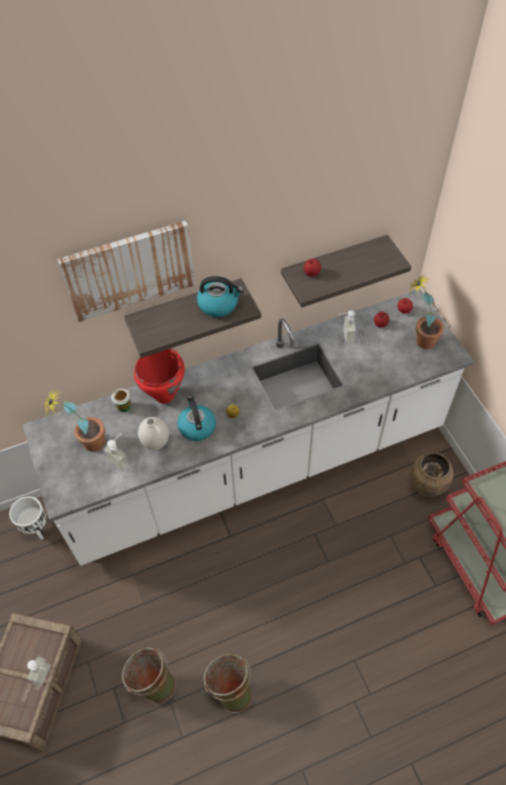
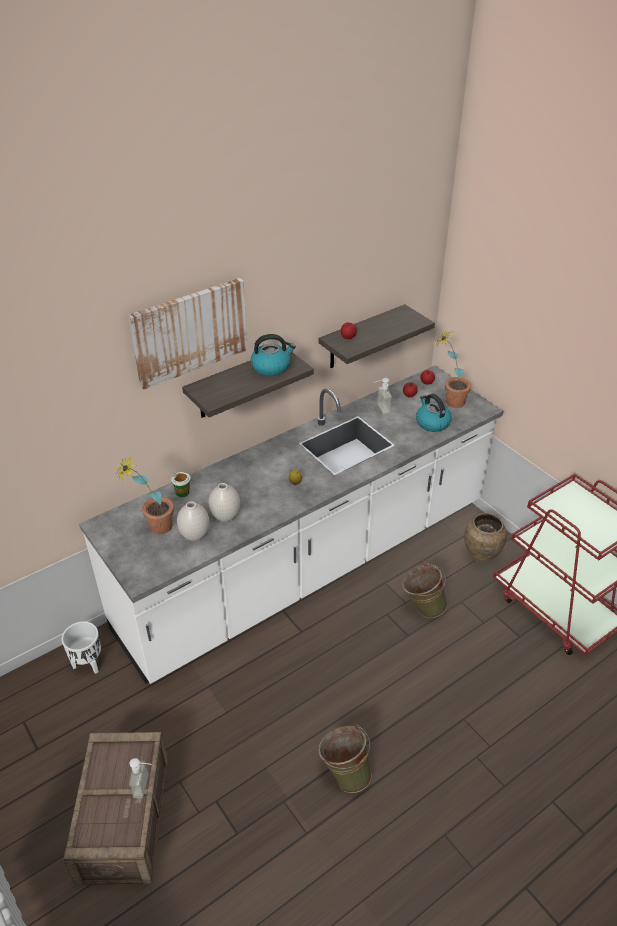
camera: 15 degrees left, 15 degrees down
soap dispenser [103,433,129,472] -> white vase [177,501,210,541]
green bucket [122,647,176,704] -> green bucket moved to [402,562,447,618]
red cooking pot [134,348,185,404] -> none
kettle [177,396,216,441] -> kettle moved to [416,394,451,432]

